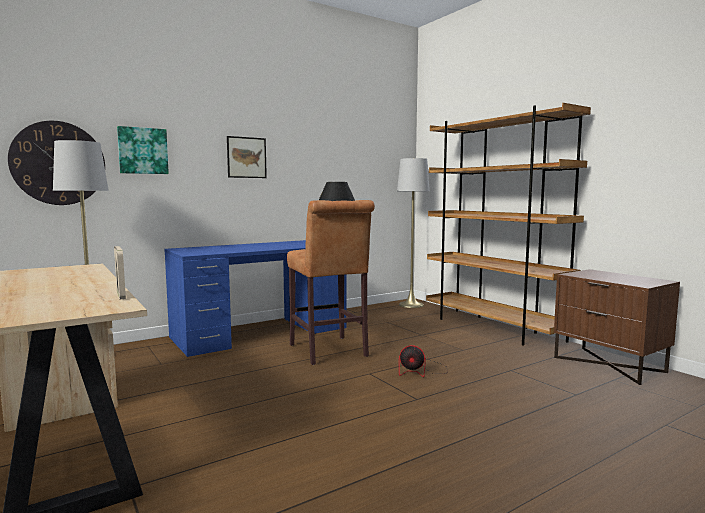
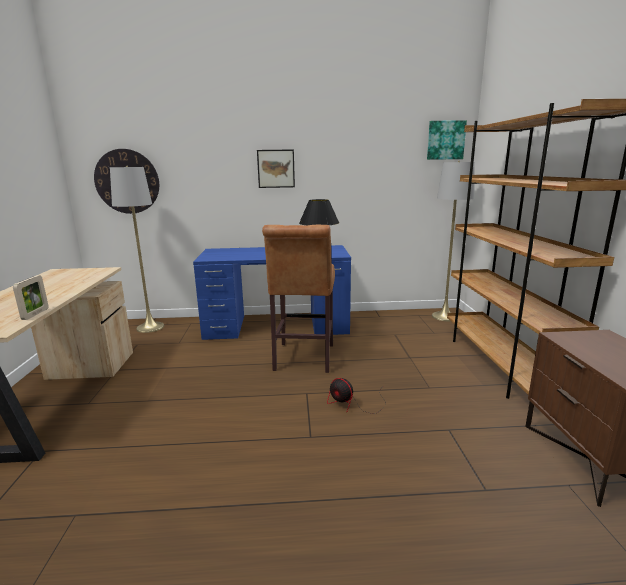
camera: 30 degrees right, 10 degrees up
picture [117,126,169,174] -> picture moved to [427,120,467,160]

